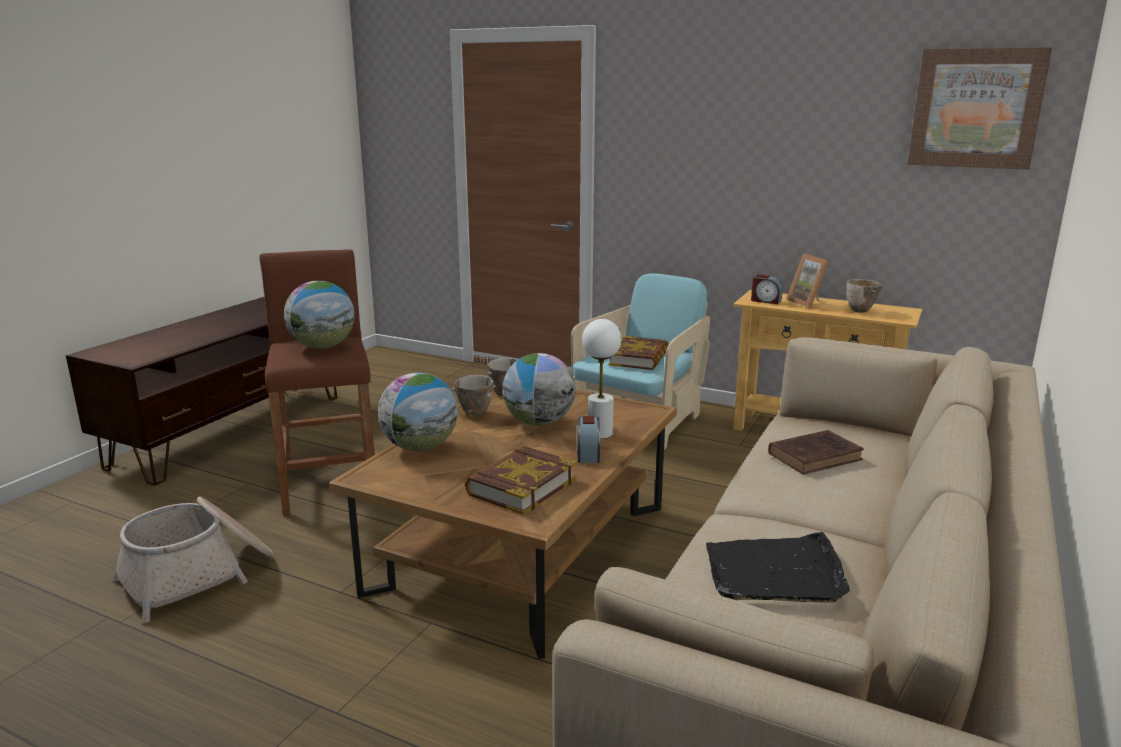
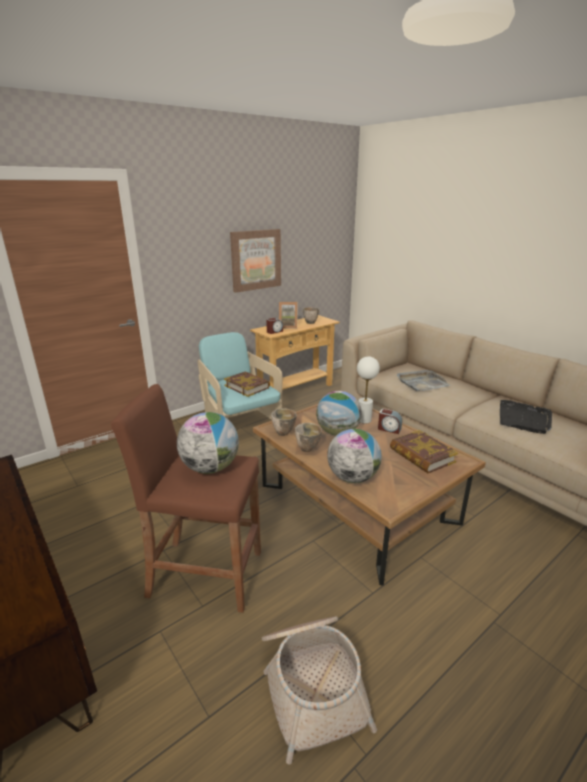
camera: 65 degrees left, 5 degrees up
brown book [768,430,864,475] -> grey tray [397,370,451,391]
picture [907,47,1052,170] -> picture moved to [230,229,281,293]

